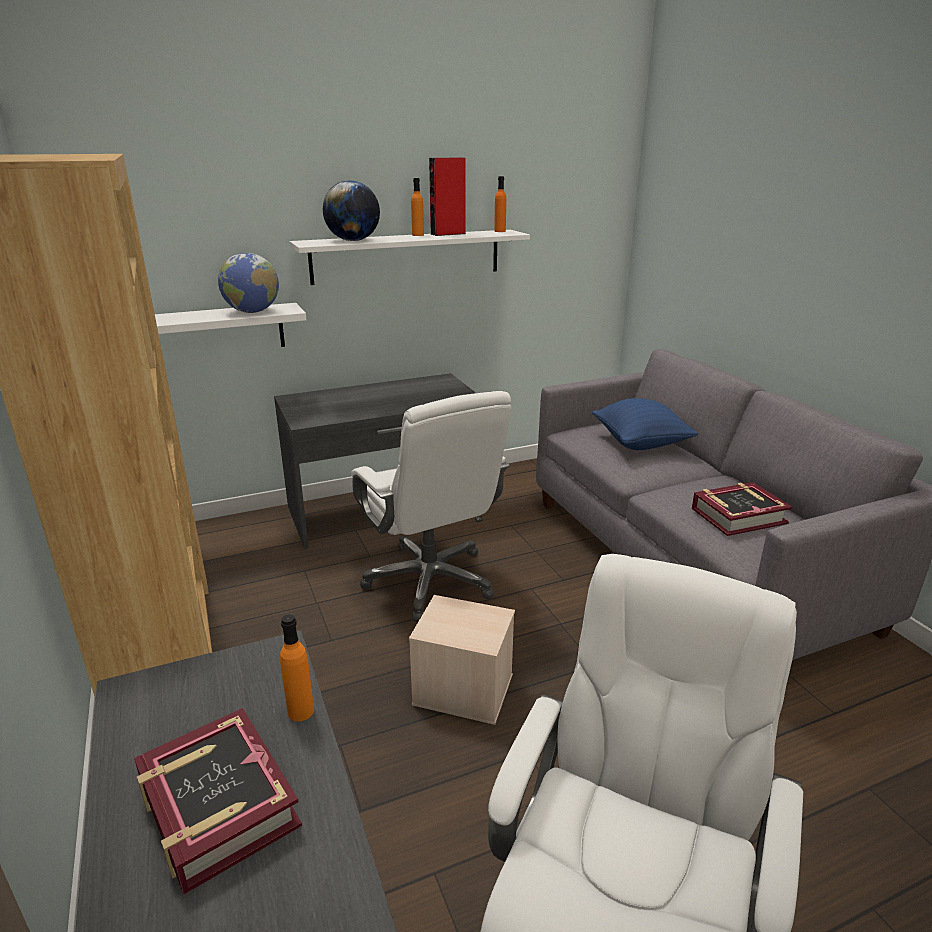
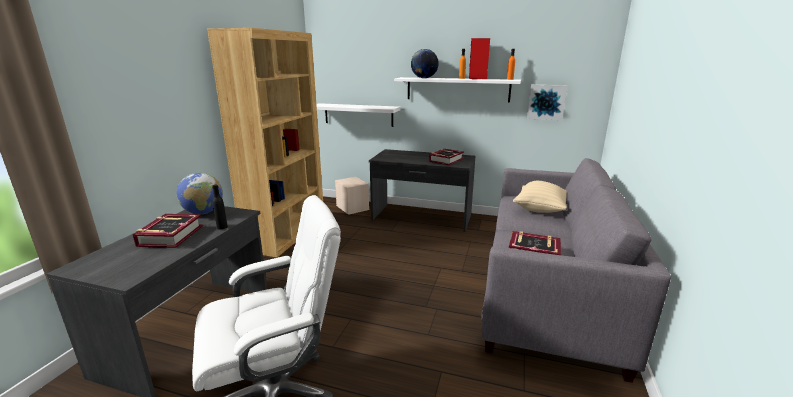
camera: 40 degrees right, 5 degrees down
globe [218,253,279,313] -> globe moved to [176,173,223,214]
orange bottle [280,614,314,722] -> black bottle [212,185,228,229]
white office chair [351,391,511,622] -> none
beige storage box [409,595,515,725] -> beige storage box moved to [335,177,369,215]
blue pillow [592,398,698,450] -> beige pillow [513,181,567,213]
none -> book [429,149,464,165]
none -> picture [527,85,567,120]

